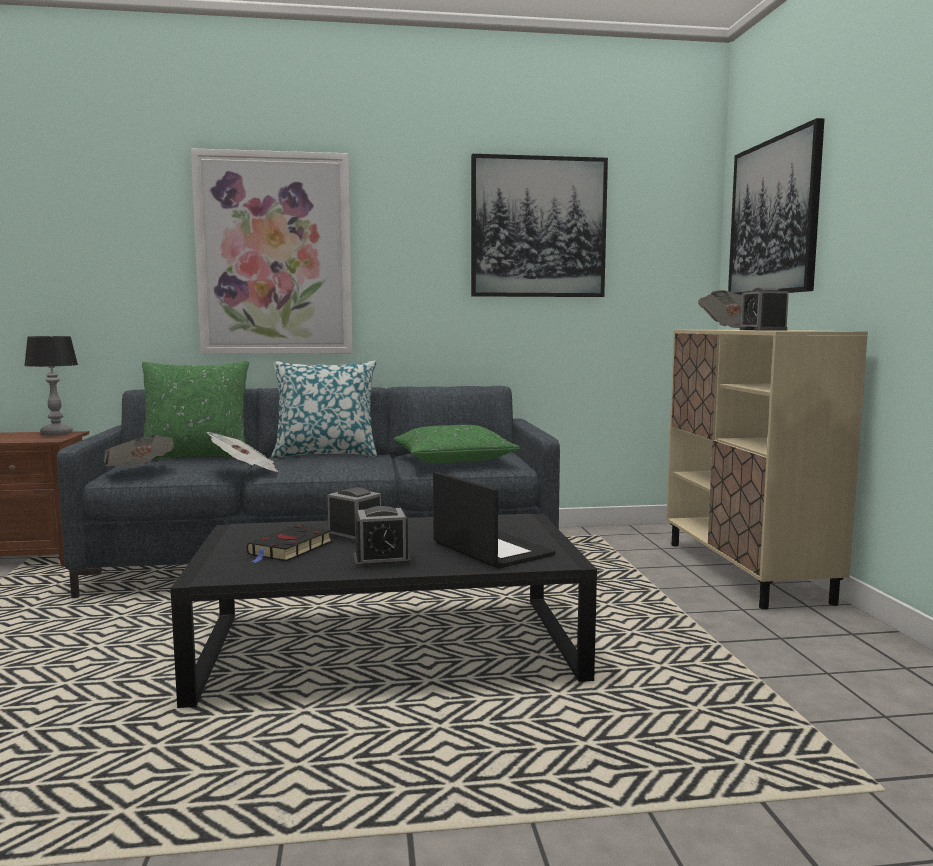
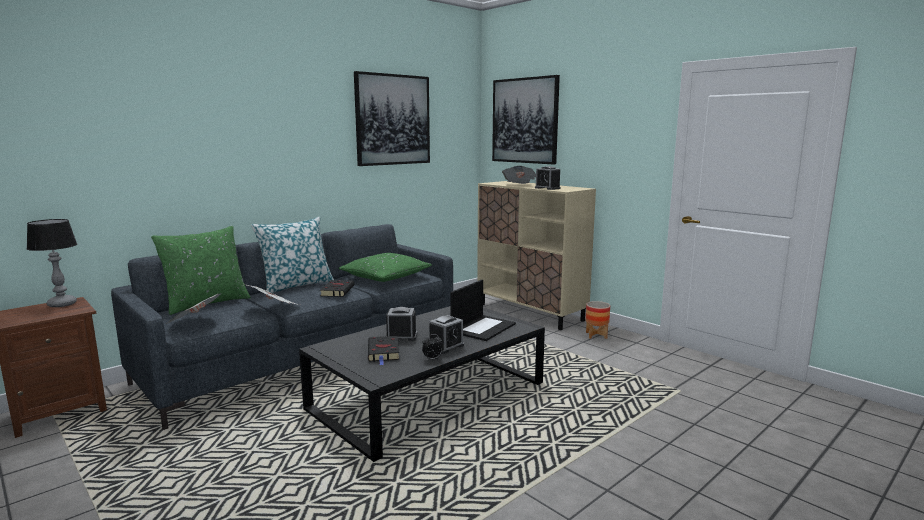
camera: 35 degrees left, 5 degrees up
picture [191,148,353,354] -> none
laptop [433,472,555,569] -> laptop turned 105 degrees clockwise [450,280,516,341]
none -> black book [320,280,354,297]
none -> alarm clock [422,334,442,361]
none -> planter [585,301,610,339]

